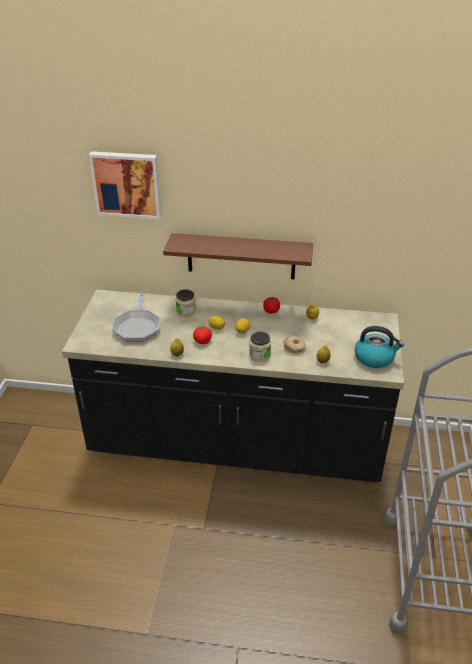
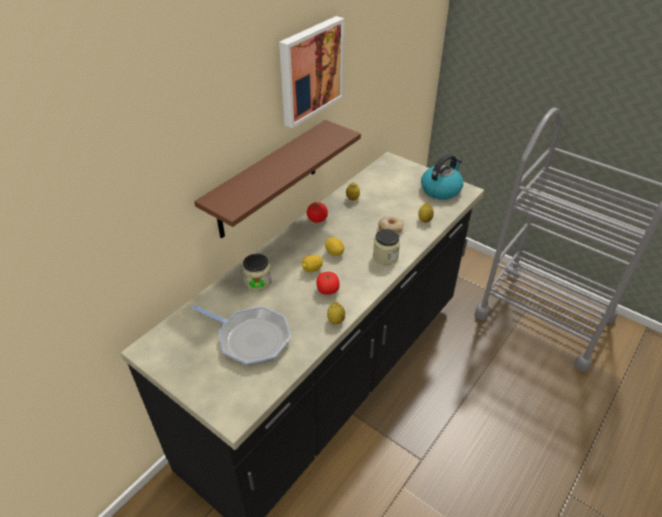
camera: 60 degrees left, 5 degrees up
picture [89,151,162,219] -> picture moved to [279,16,345,128]

